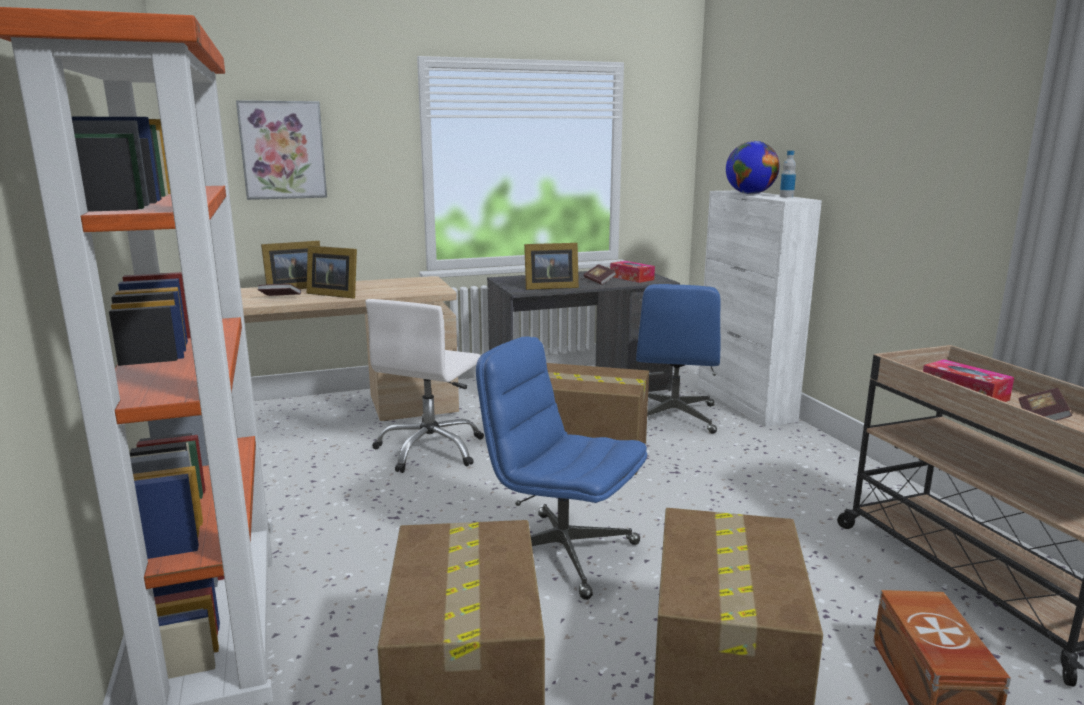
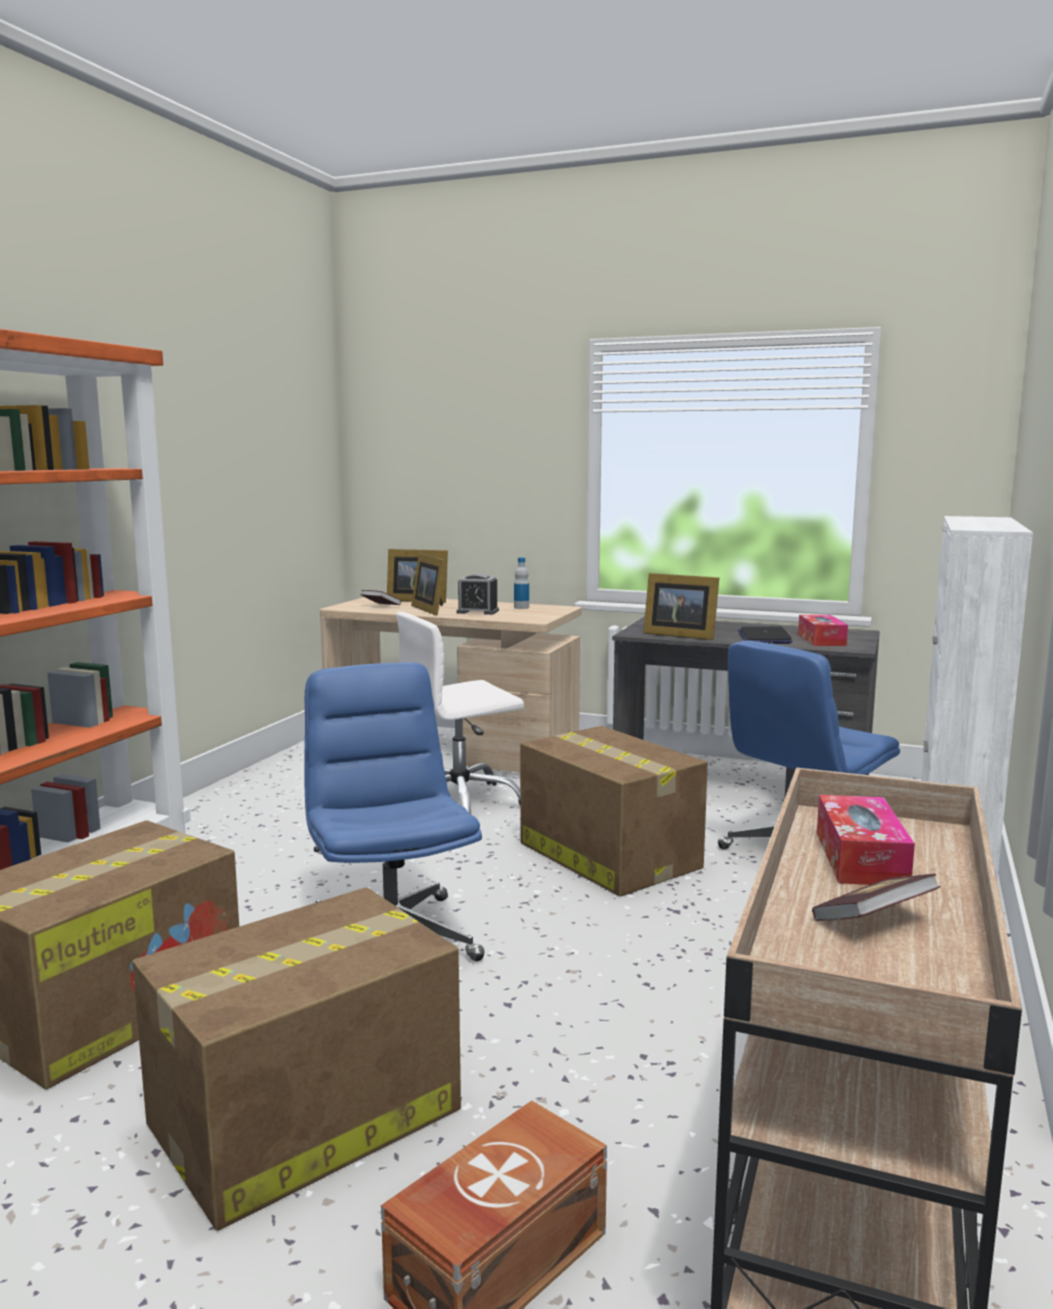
camera: 40 degrees right, 5 degrees down
picture [236,100,327,200] -> none
book [584,264,616,285] -> laptop [738,627,793,644]
globe [726,141,779,194] -> none
bottle [780,151,796,197] -> bottle moved to [514,557,529,609]
none -> alarm clock [457,574,499,615]

